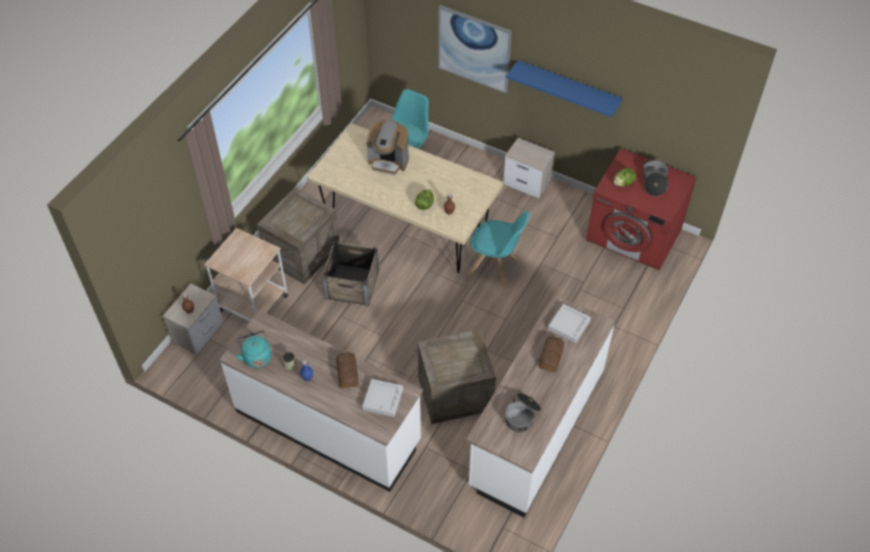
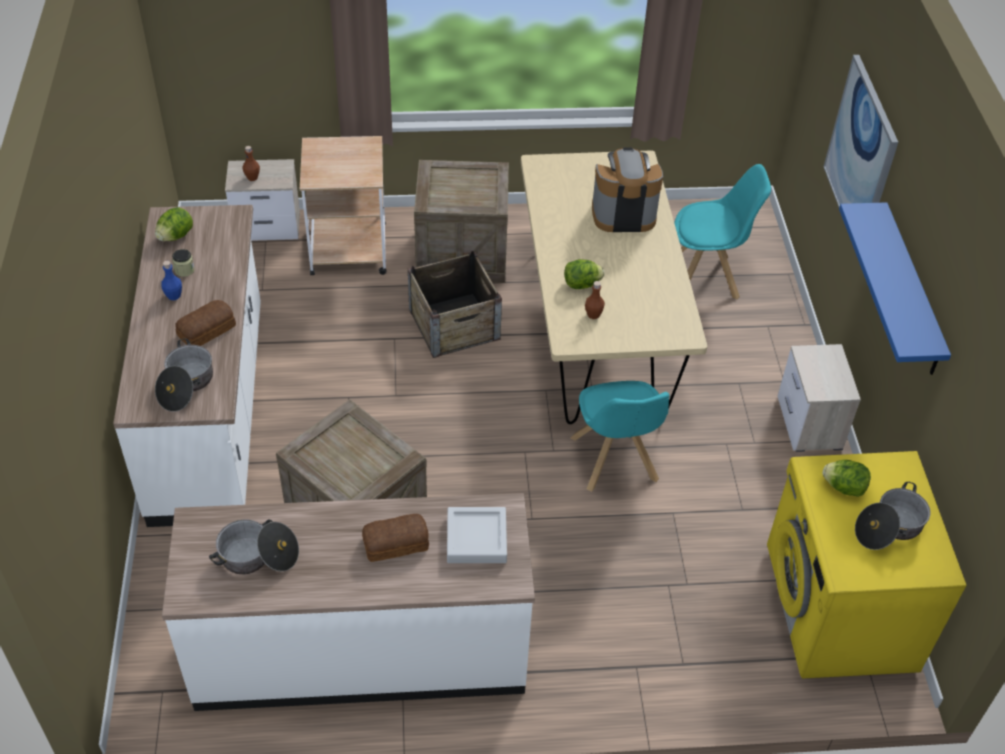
camera: 55 degrees right, 5 degrees down
turquoise kettle [235,330,271,368] -> lettuce [155,207,193,241]
grey tray [362,379,403,417] -> cooking pot [155,338,213,412]
coffee machine [366,120,409,175] -> coffee machine turned 105 degrees clockwise [592,148,663,232]
red washing machine [586,148,697,270] -> yellow washing machine [767,451,966,678]

